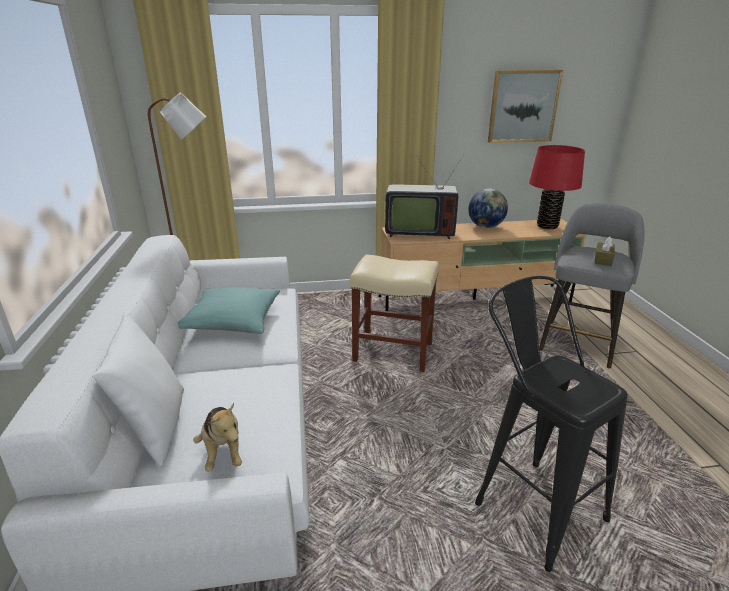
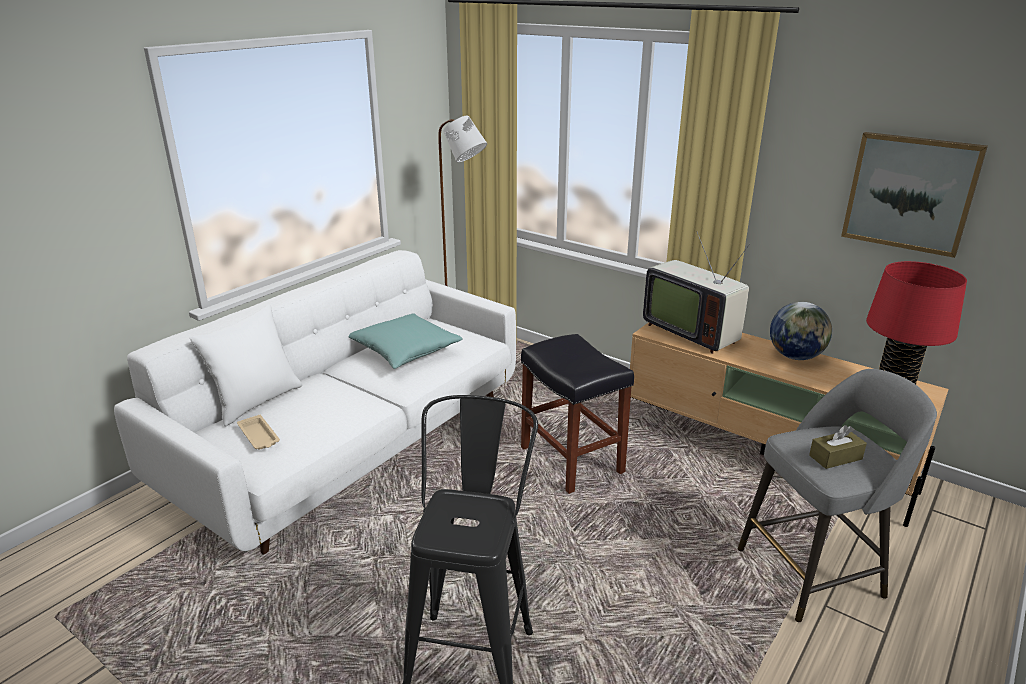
camera: 45 degrees right, 0 degrees up
plush toy [193,403,242,472] -> beige tray [237,415,280,450]
beige stool [350,255,439,372] -> black stool [521,334,634,494]

